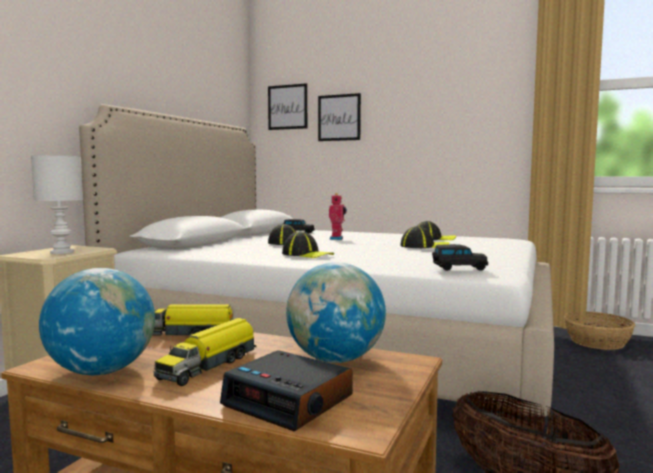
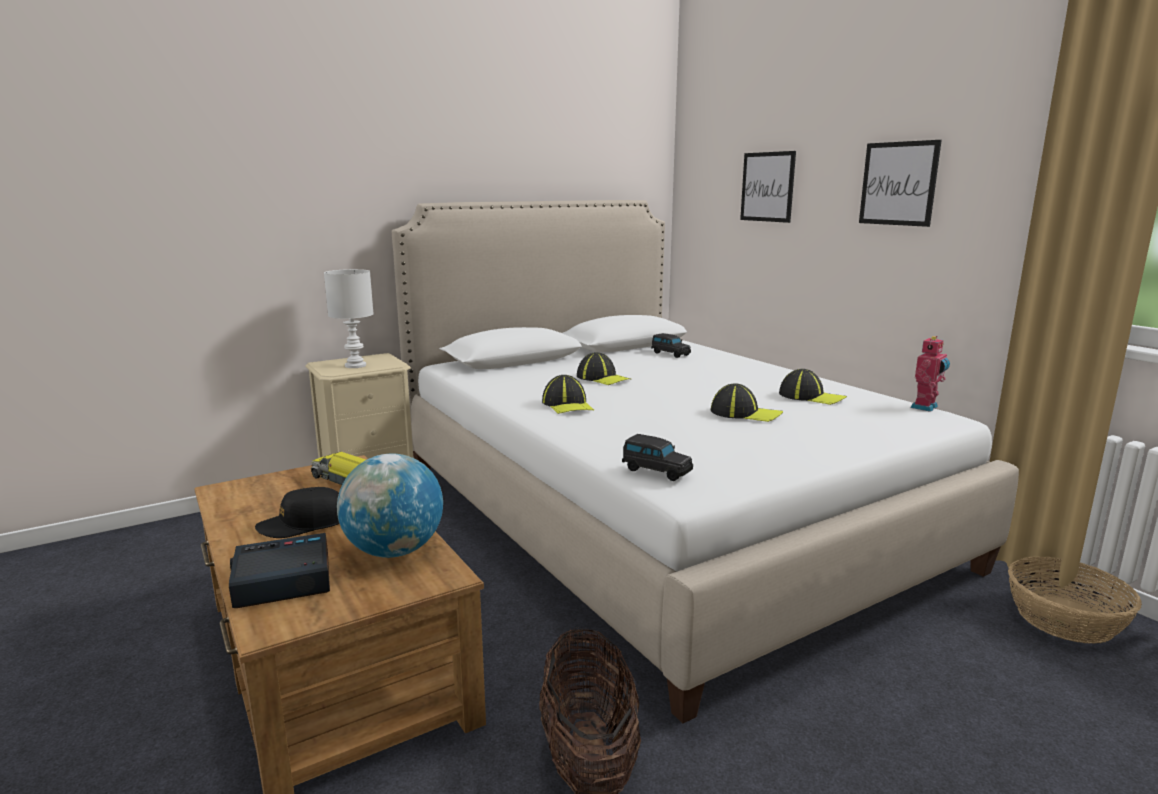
camera: 35 degrees right, 10 degrees up
globe [39,268,155,375] -> none
toy truck [154,318,256,386] -> black cap [255,487,340,538]
alarm clock [220,350,353,432] -> alarm clock turned 90 degrees clockwise [229,533,330,608]
picture [268,83,307,130] -> picture moved to [859,140,942,227]
toy robot [329,193,347,240] -> toy robot moved to [910,336,950,412]

